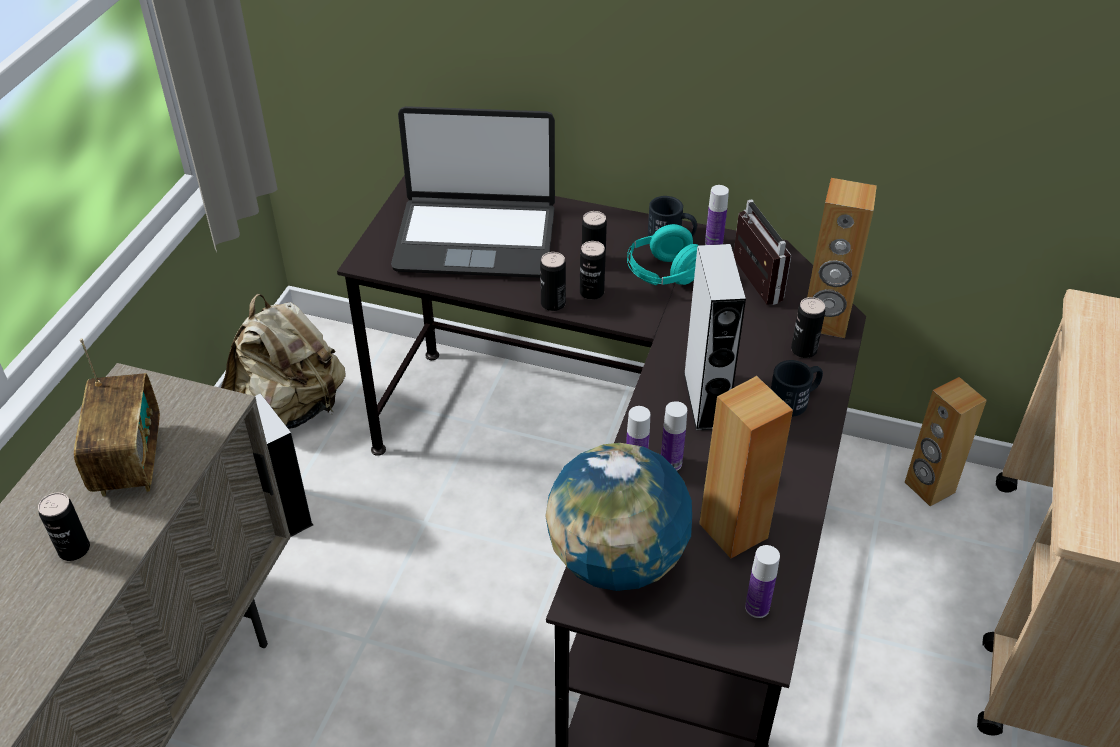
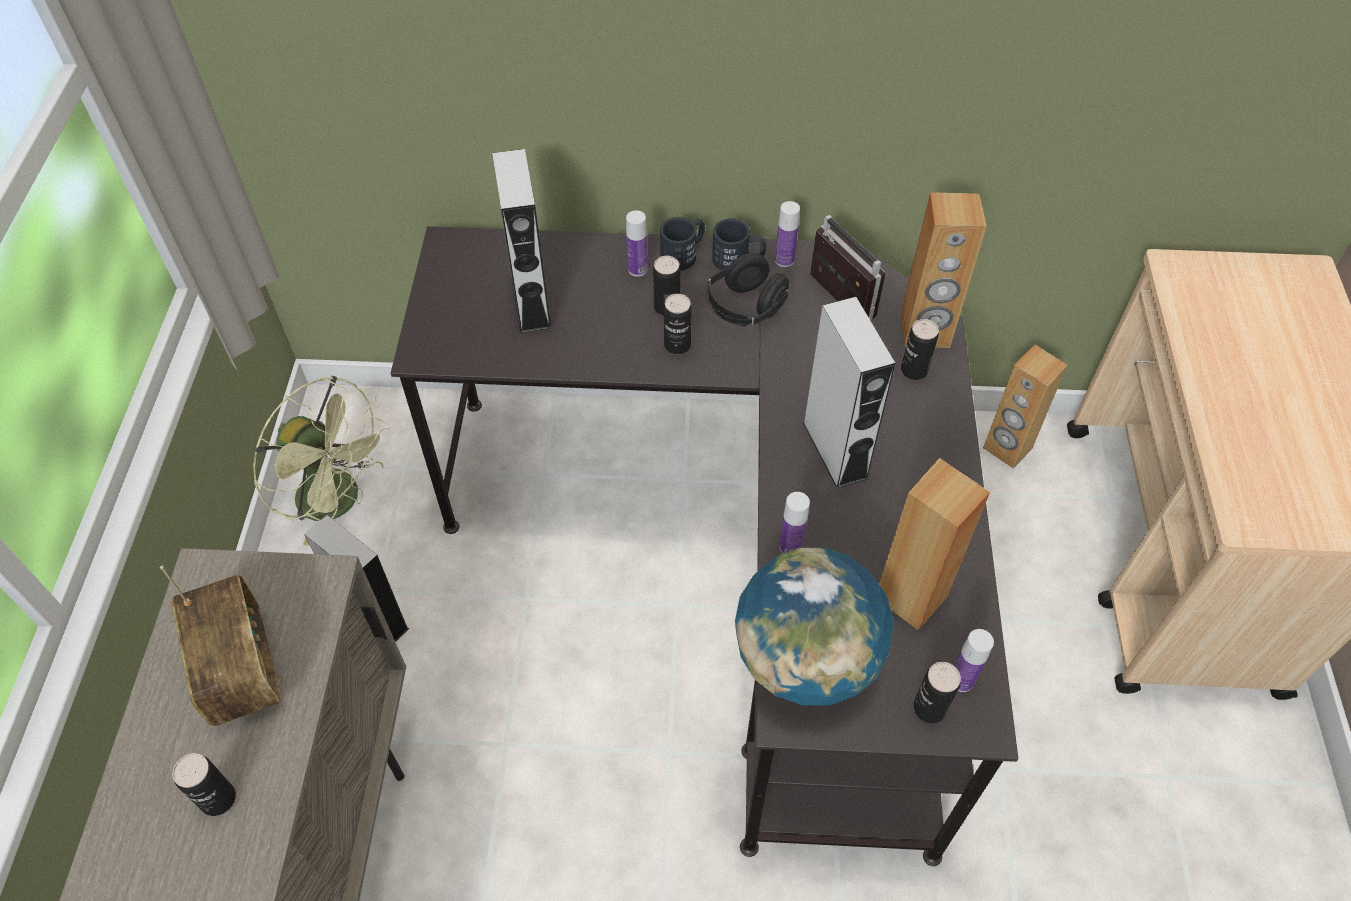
camera: 15 degrees left, 10 degrees up
beige backpack [221,294,346,429] -> green fan [253,376,390,546]
laptop [391,106,555,278] -> grey speaker [492,149,552,333]
can [540,252,566,311] -> can moved to [913,662,961,724]
turquoise headphones [627,224,698,285] -> black headphones [706,253,789,326]
bottle [661,401,687,471] -> bottle moved to [626,210,647,277]
black mug [771,360,823,417] -> black mug moved to [660,217,705,271]

